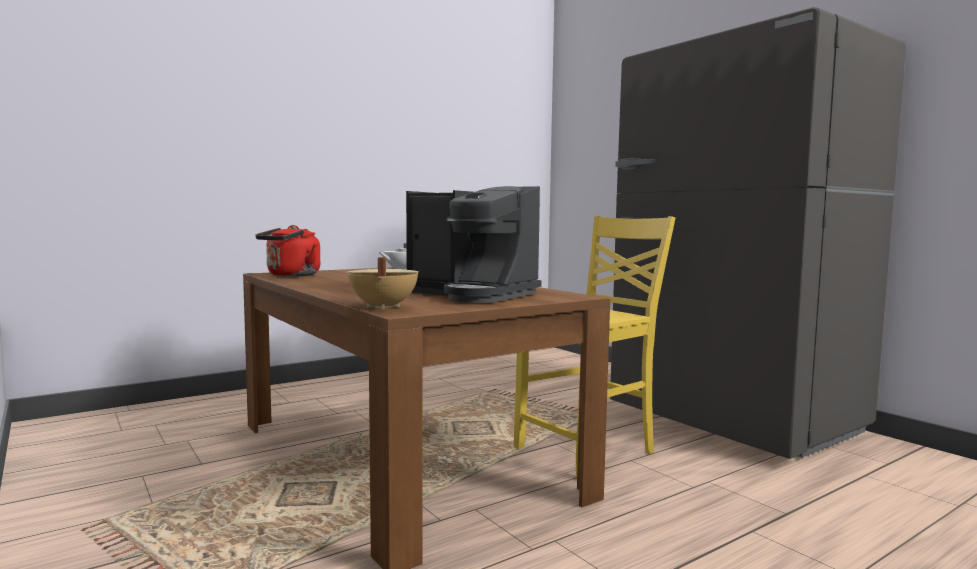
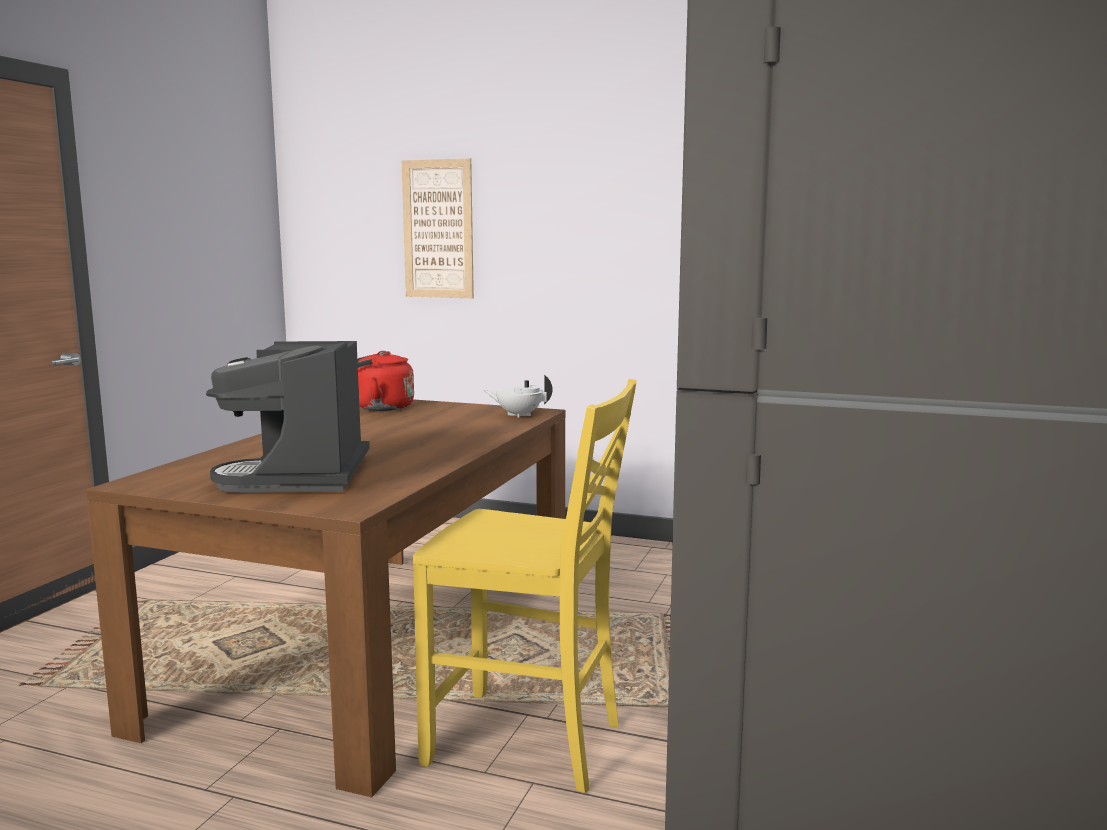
camera: 55 degrees right, 5 degrees up
beige cooking pot [347,257,419,310] -> none
none -> picture [402,158,474,298]

